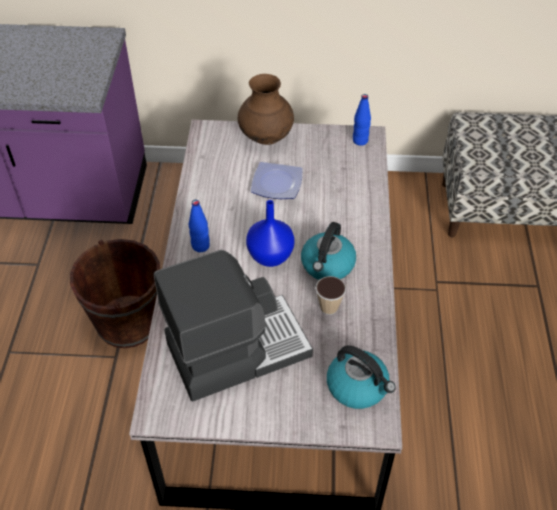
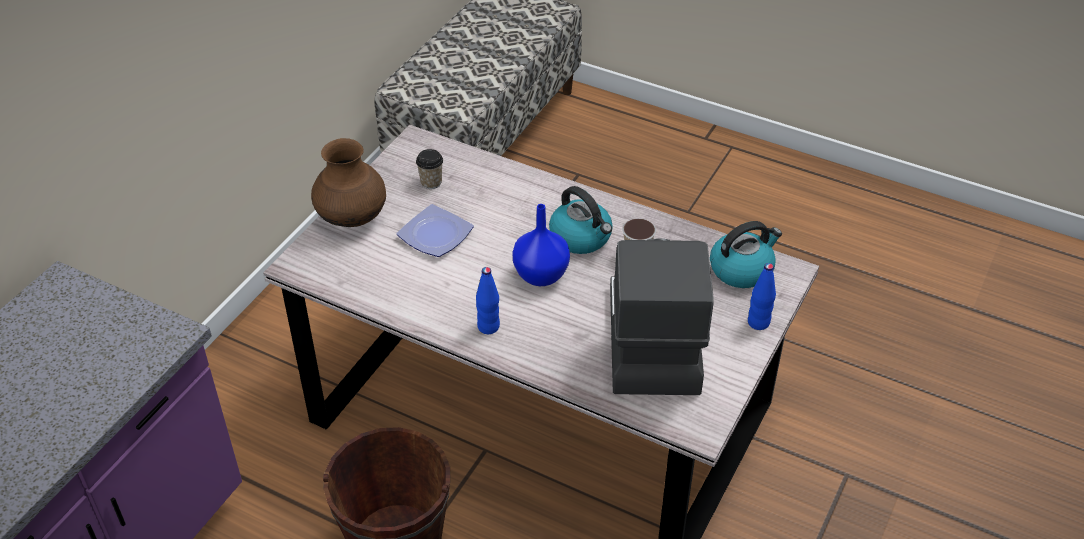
camera: 65 degrees left, 5 degrees down
blue bottle [353,94,371,146] -> blue bottle moved to [748,263,776,330]
none -> cup [416,149,443,189]

